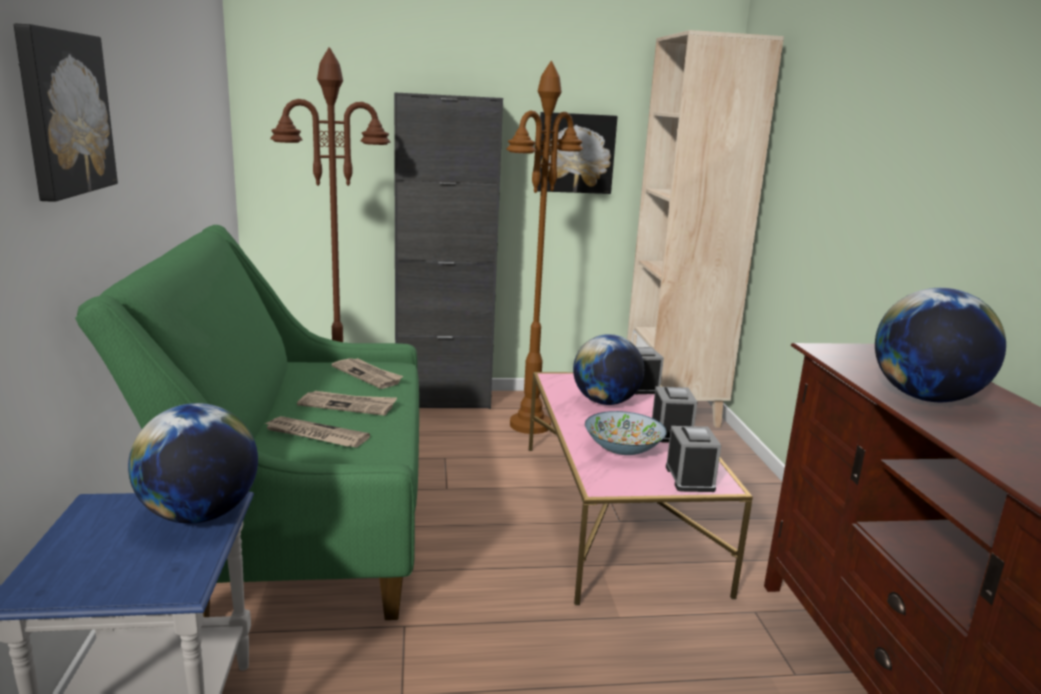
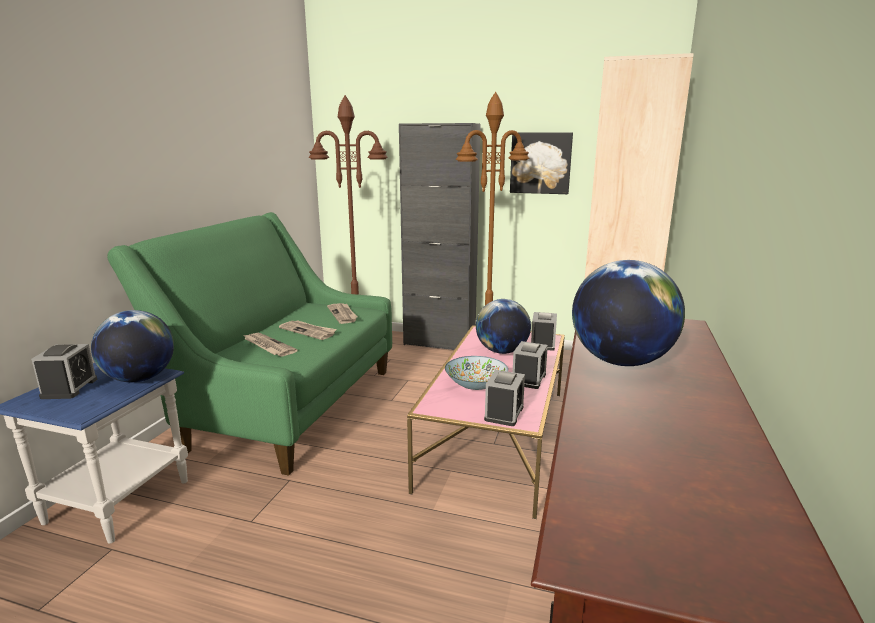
camera: 25 degrees right, 0 degrees up
picture [13,24,118,202] -> none
none -> alarm clock [31,344,97,399]

